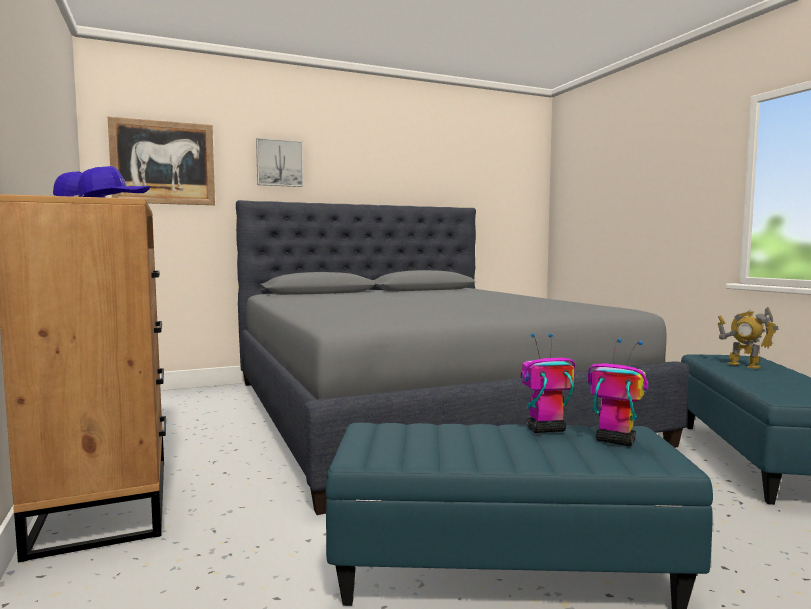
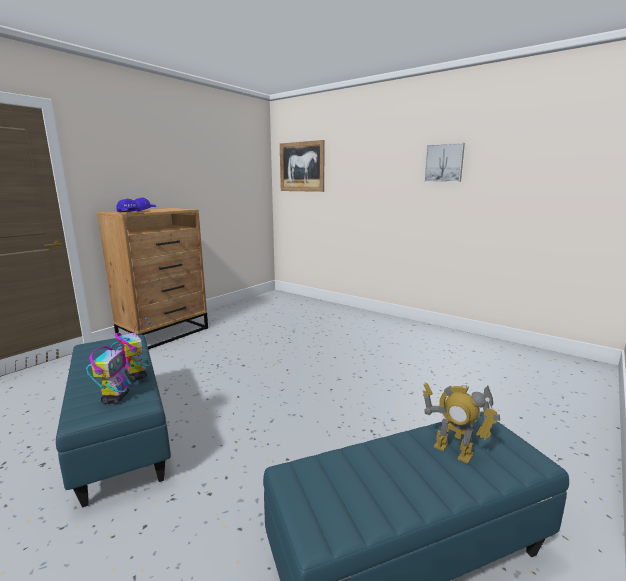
camera: 60 degrees right, 10 degrees up
grey bed [236,200,689,515] -> none
picture [256,138,303,187] -> picture moved to [424,143,465,182]
toy robot [718,307,779,369] -> toy robot turned 75 degrees counterclockwise [423,383,500,464]

